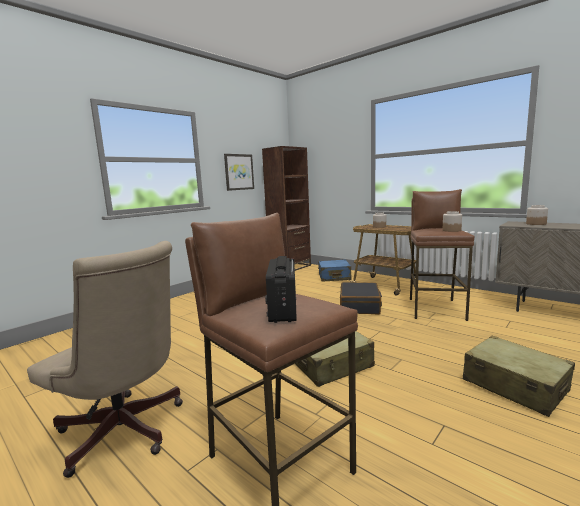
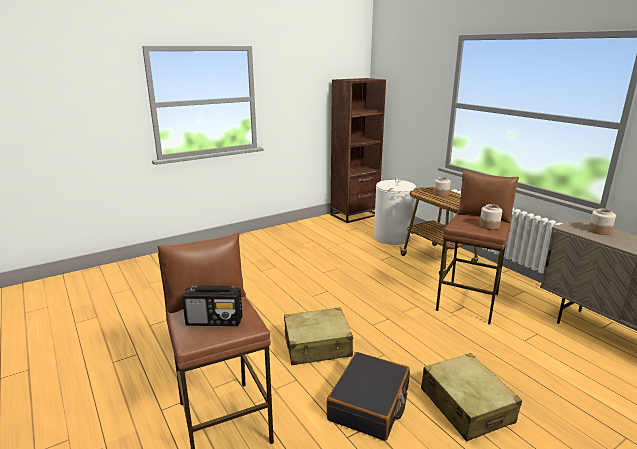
camera: 15 degrees right, 10 degrees up
beige office chair [27,241,183,478] -> none
picture [224,154,254,191] -> none
radio [265,256,297,323] -> radio turned 105 degrees counterclockwise [182,285,242,326]
blue suitcase [318,260,352,281] -> white laundry basket [374,176,416,245]
black suitcase [340,282,382,314] -> black suitcase moved to [327,352,410,441]

